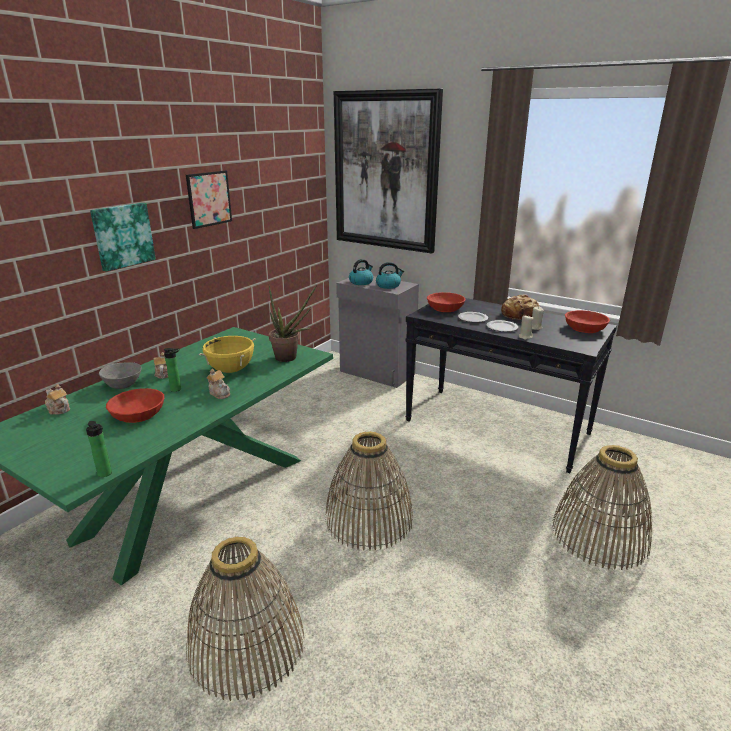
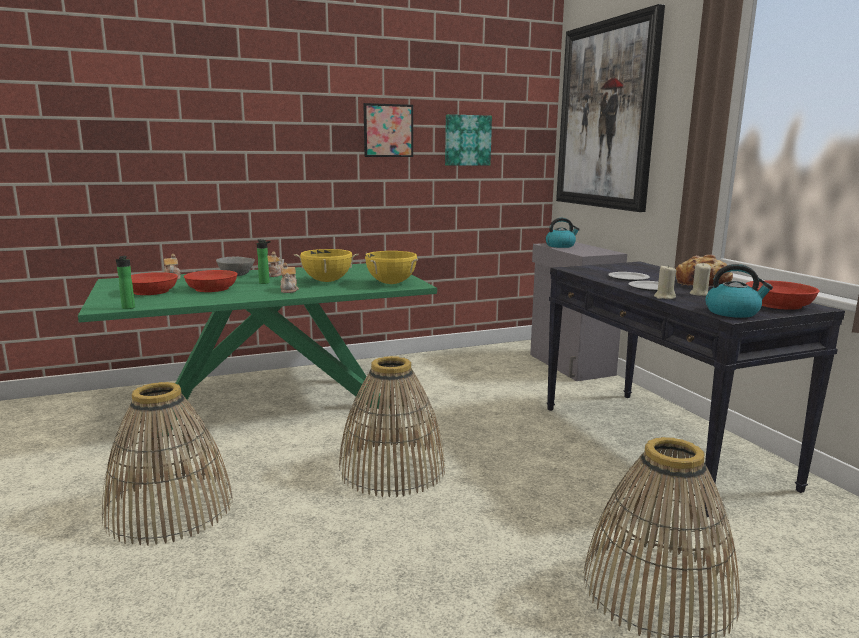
camera: 35 degrees right, 10 degrees down
picture [90,203,156,272] -> picture moved to [445,114,492,166]
potted plant [269,286,316,362] -> yellow cooking pot [365,251,418,284]
kettle [376,262,404,289] -> kettle moved to [705,264,773,318]
red bowl [427,292,465,312] -> red bowl moved to [131,272,178,295]

